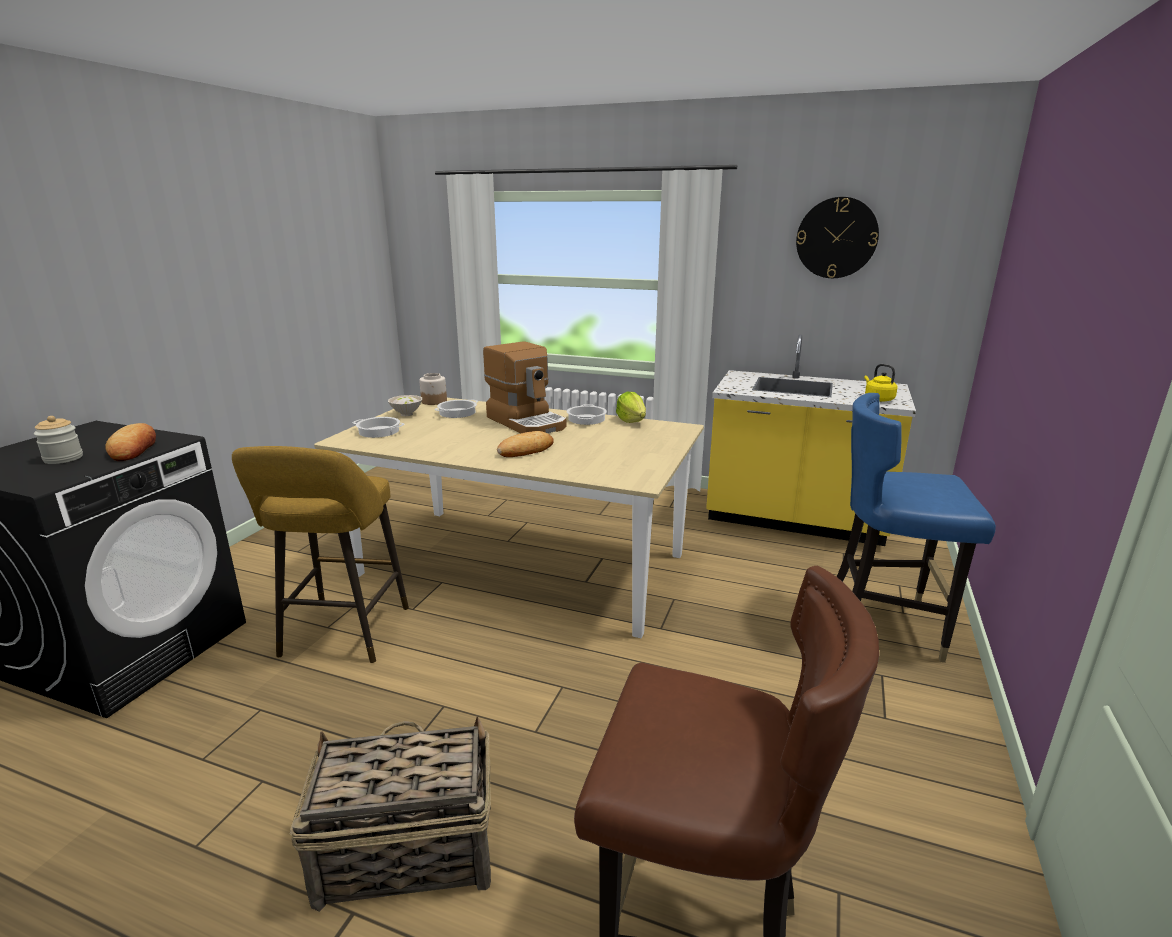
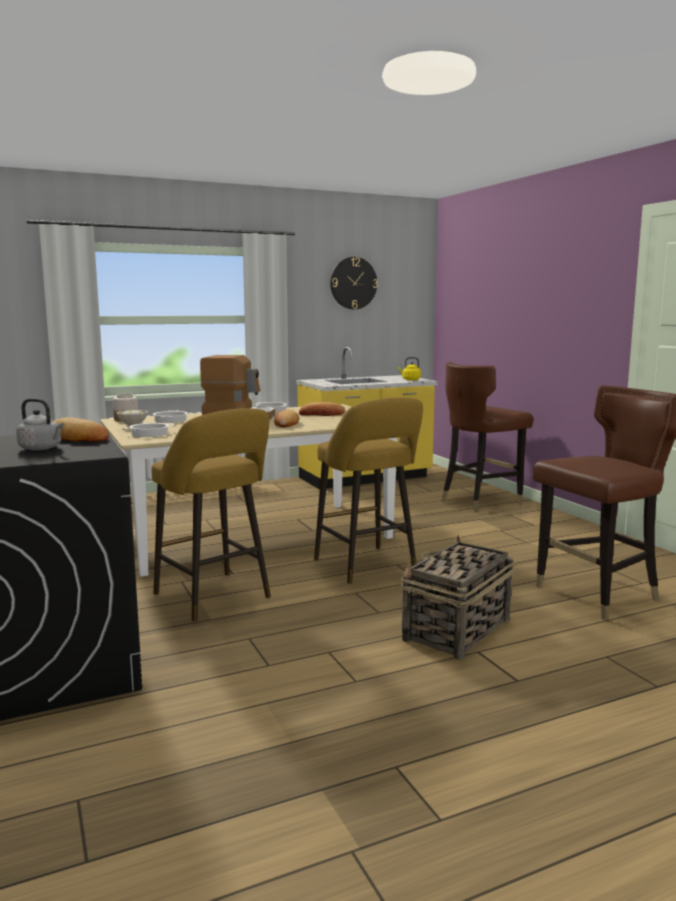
camera: 45 degrees left, 10 degrees down
jar [34,416,83,464] -> grey kettle [16,398,64,451]
lettuce [616,392,646,423] -> none
blue chair [837,393,996,663] -> brown chair [442,362,533,511]
none -> bread [299,402,346,416]
none -> yellow stool [314,397,423,583]

